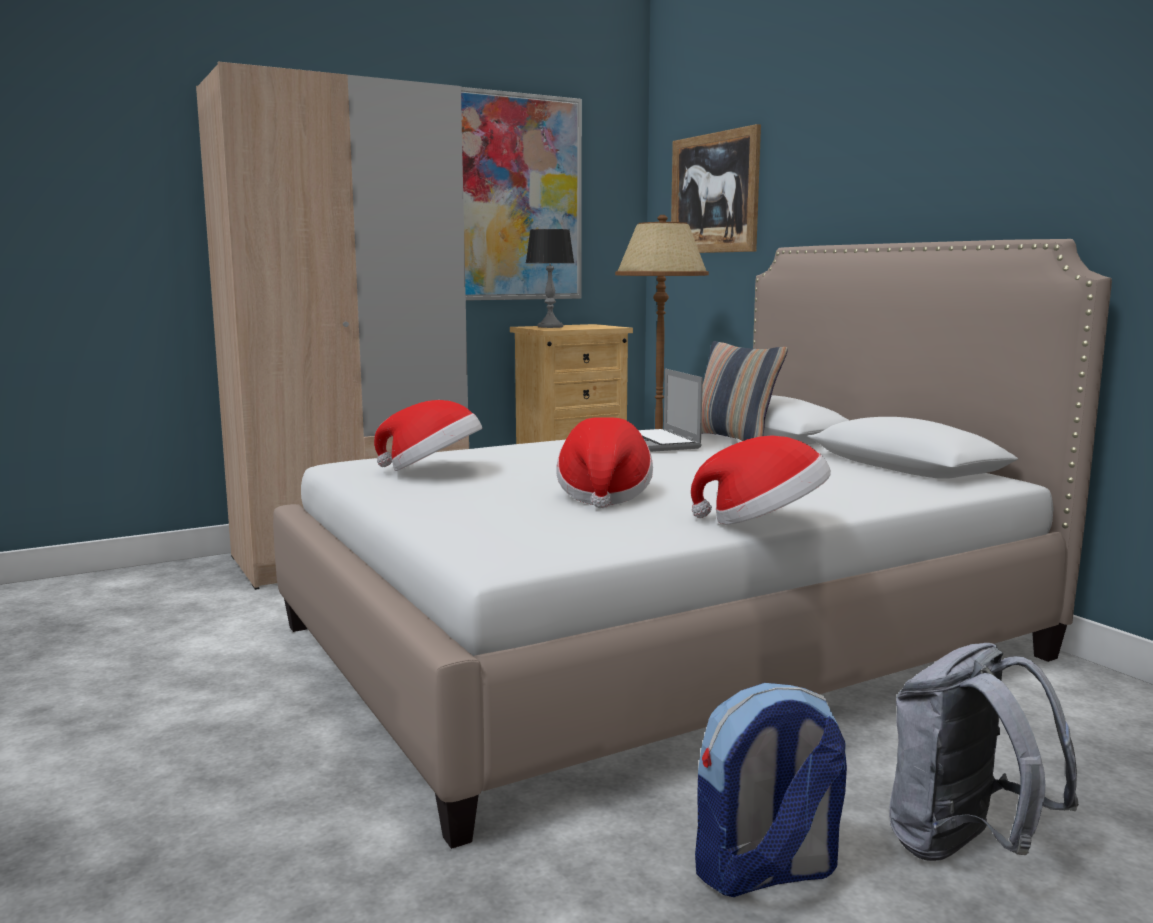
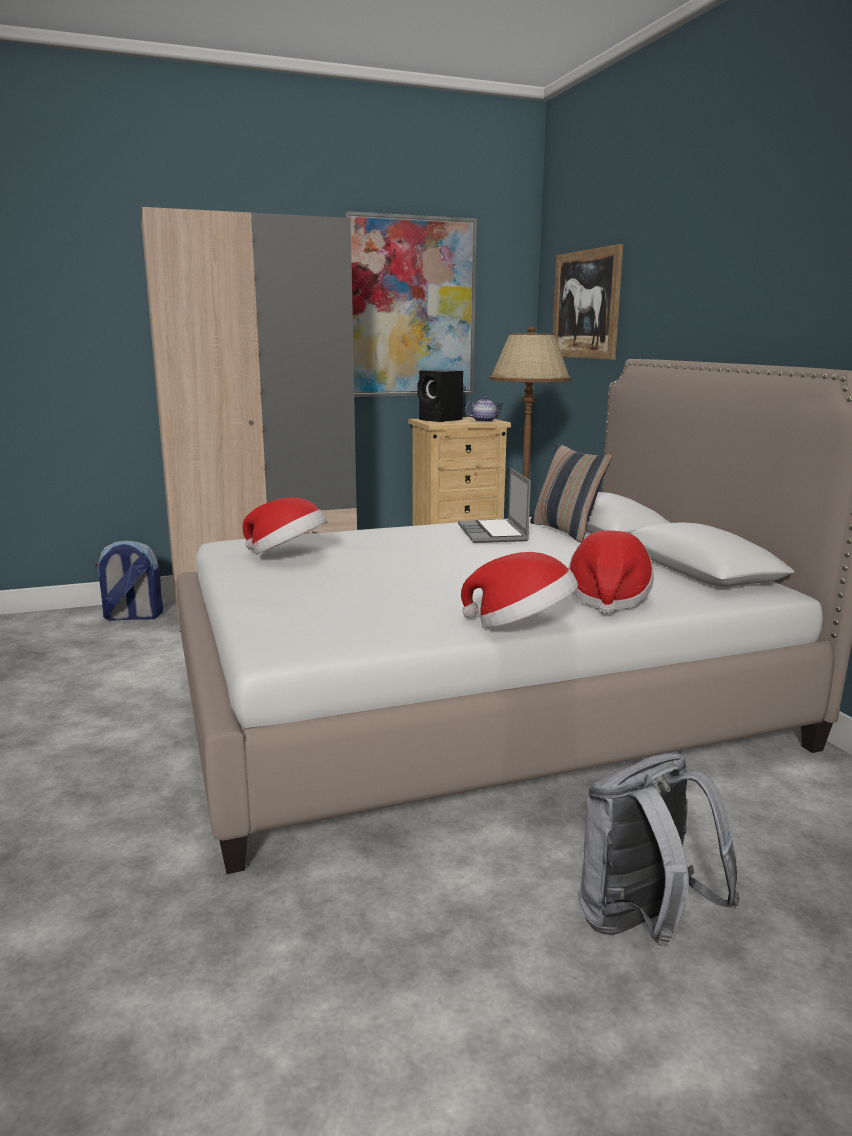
camera: 10 degrees right, 5 degrees up
table lamp [526,229,574,328] -> black speaker [418,370,463,422]
hat [556,417,653,508] -> hat moved to [568,530,654,614]
backpack [695,683,847,897] -> backpack moved to [95,540,163,621]
none -> teapot [465,396,504,422]

